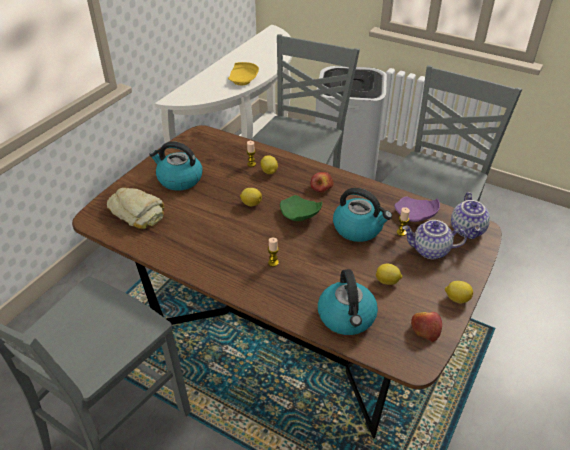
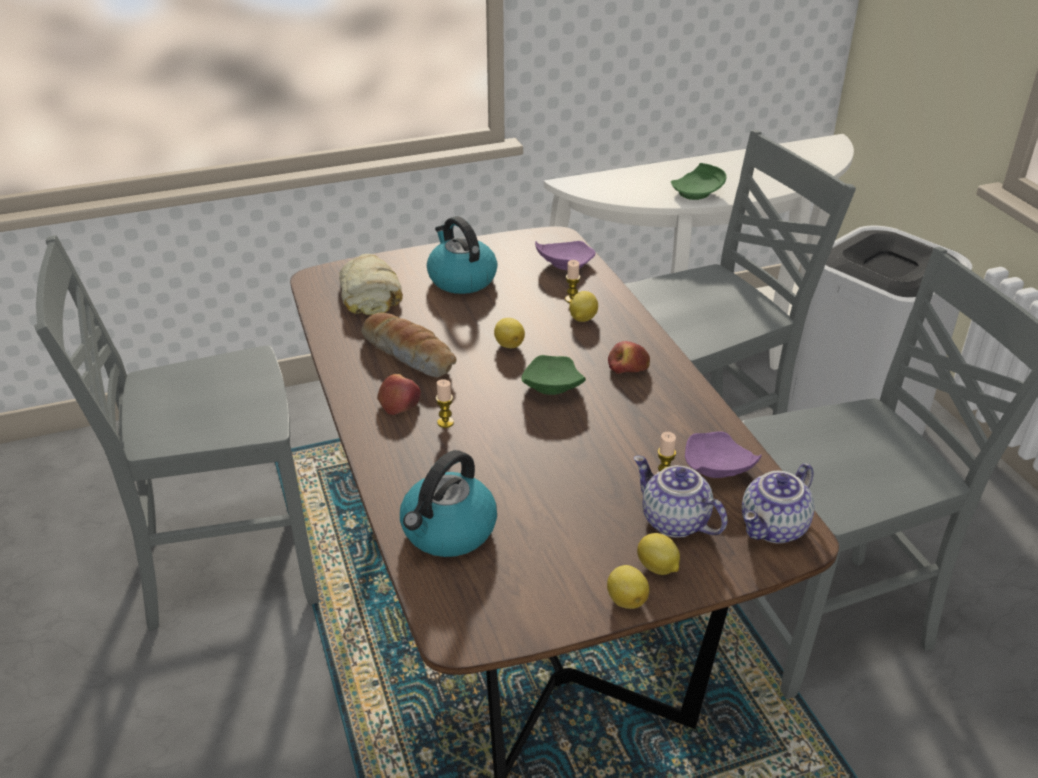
camera: 40 degrees right, 5 degrees down
yellow plate [228,62,259,85] -> green plate [671,163,727,200]
kettle [333,188,392,242] -> none
lemon [376,263,402,285] -> lemon moved to [637,533,680,575]
apple [411,312,442,342] -> apple moved to [377,374,421,415]
none -> bread [361,313,456,377]
none -> purple plate [535,241,596,270]

